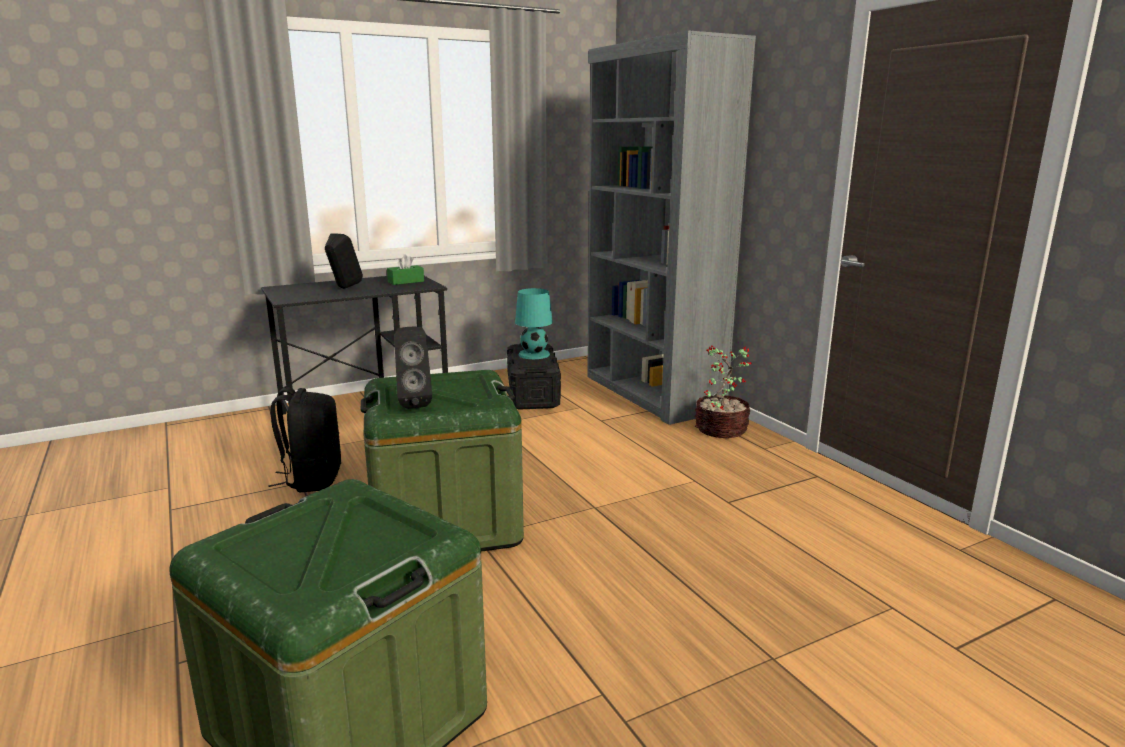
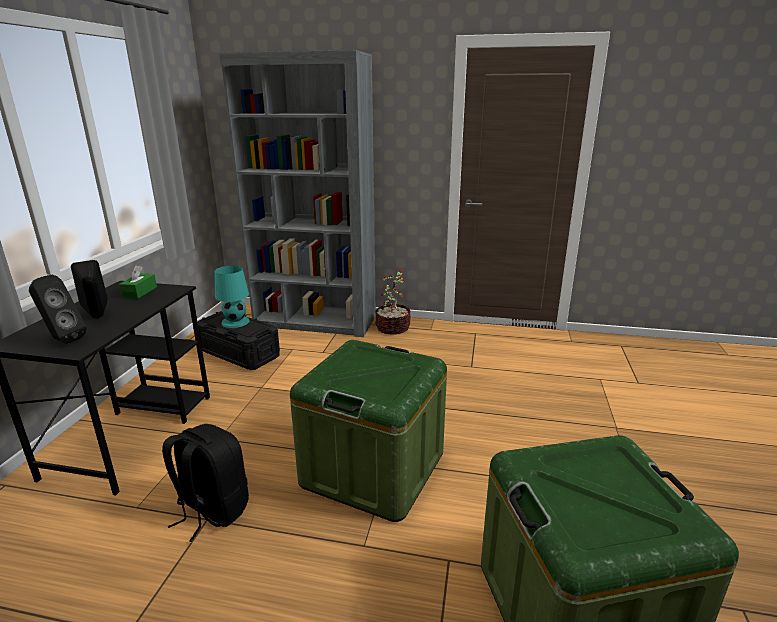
camera: 50 degrees left, 5 degrees up
black speaker [394,327,432,409] -> black speaker moved to [29,275,86,344]

